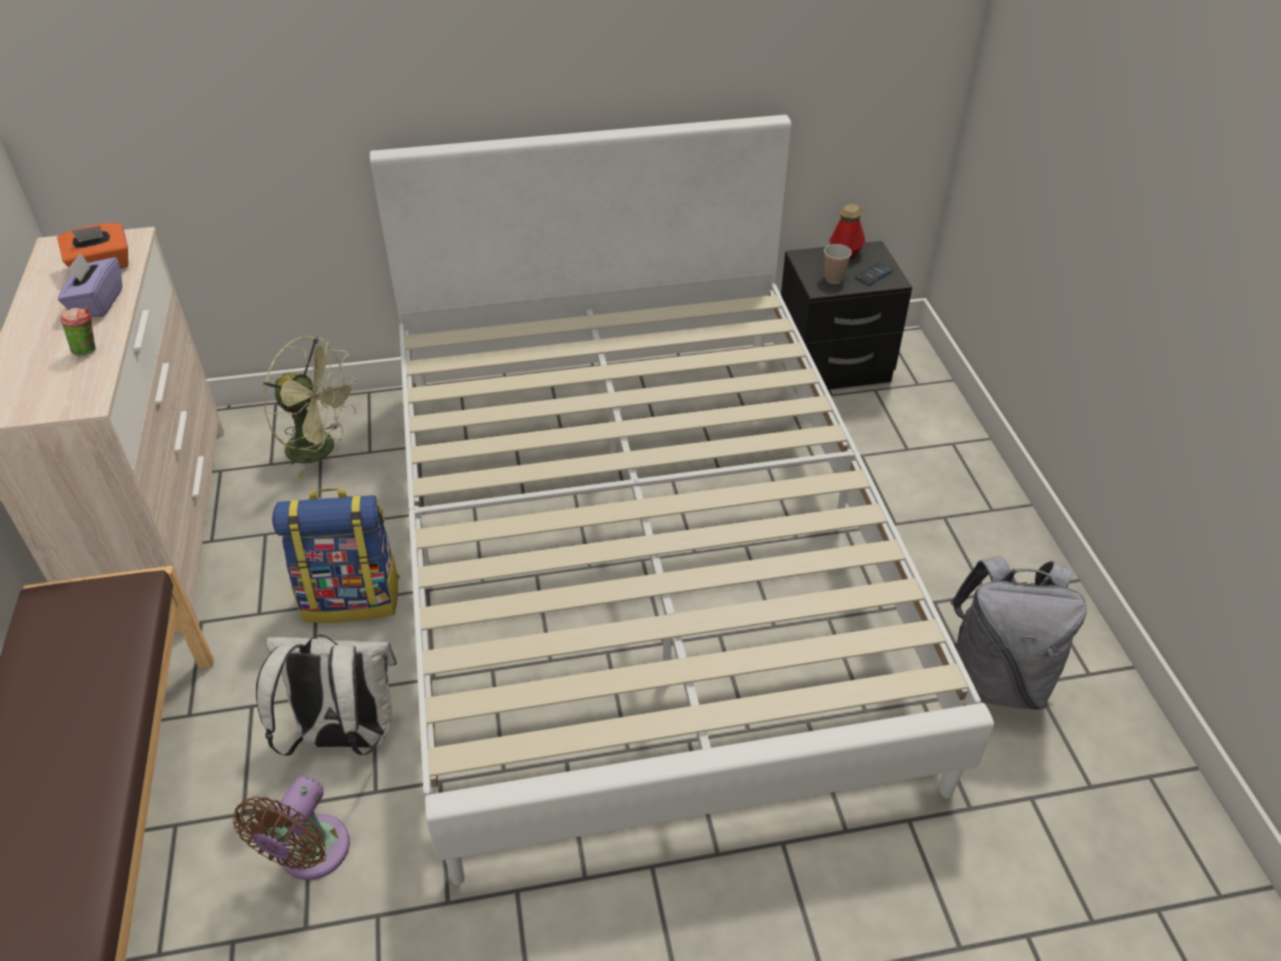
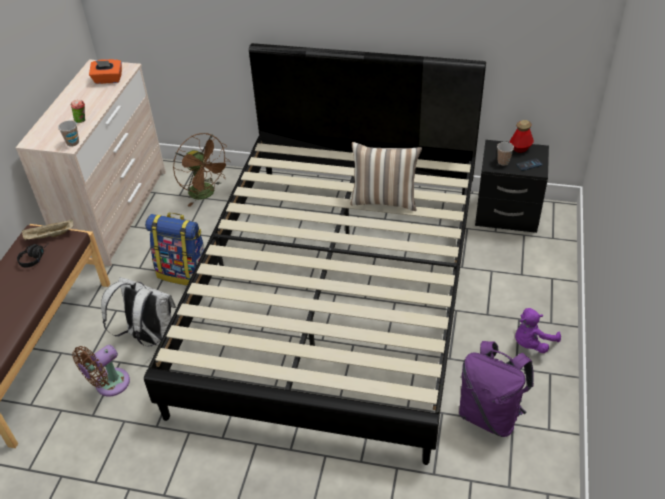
camera: 25 degrees right, 0 degrees up
purple tissue box [58,253,122,317] -> none
green fan [263,336,359,479] -> brown fan [173,133,231,207]
white bed [370,115,994,885] -> black bed [144,43,486,465]
grey backpack [950,556,1087,710] -> purple backpack [459,341,534,437]
none -> black headphones [17,243,49,267]
none -> beige tray [22,219,73,240]
none -> cup [58,120,79,146]
none -> pillow [350,142,422,211]
none -> purple plush toy [515,308,561,353]

